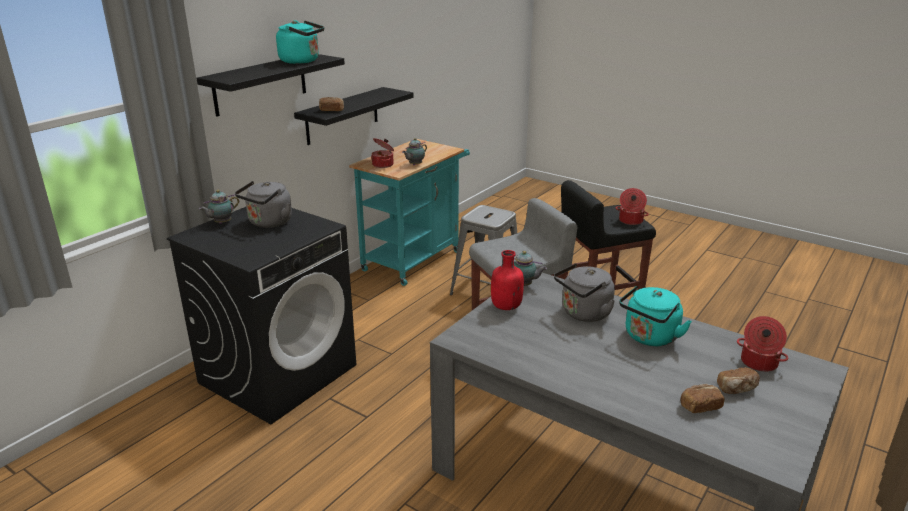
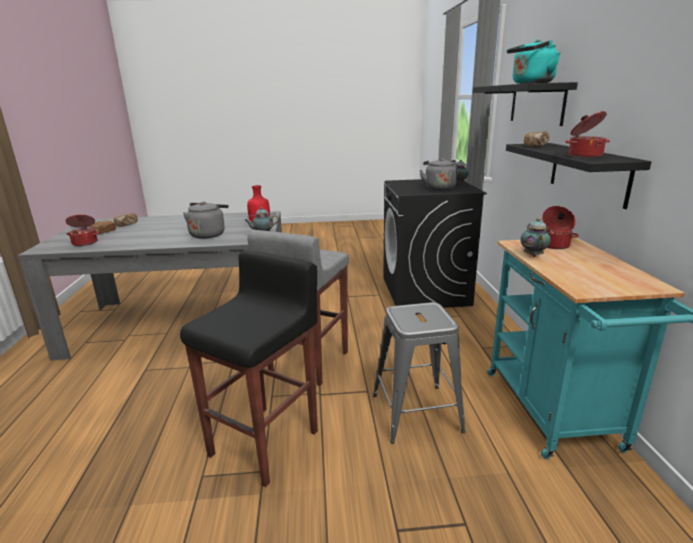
camera: 140 degrees right, 5 degrees down
cooking pot [616,188,649,225] -> cooking pot moved to [565,111,610,158]
turquoise kettle [619,286,692,346] -> none

